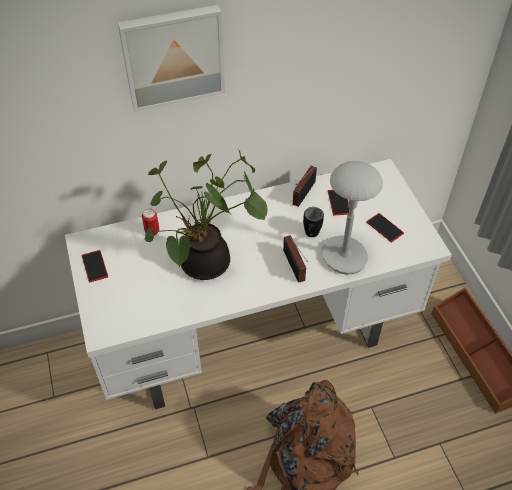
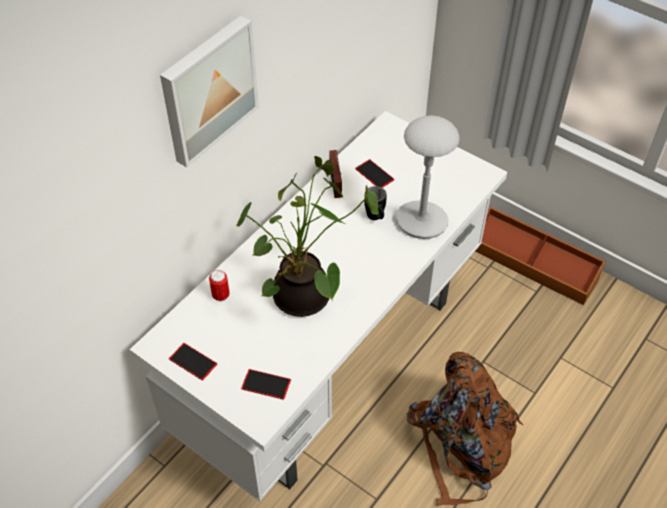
camera: 35 degrees left, 0 degrees up
radio [283,235,308,283] -> none
phone [366,213,404,242] -> phone moved to [241,369,291,400]

